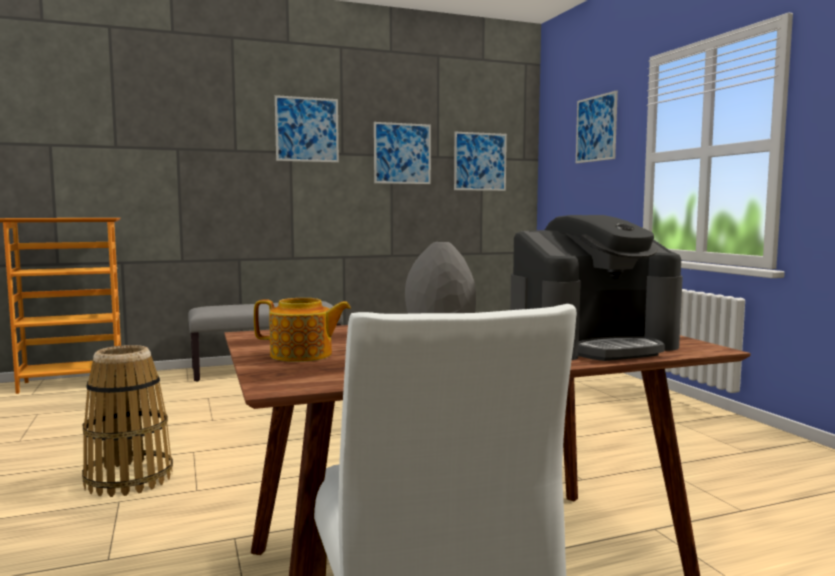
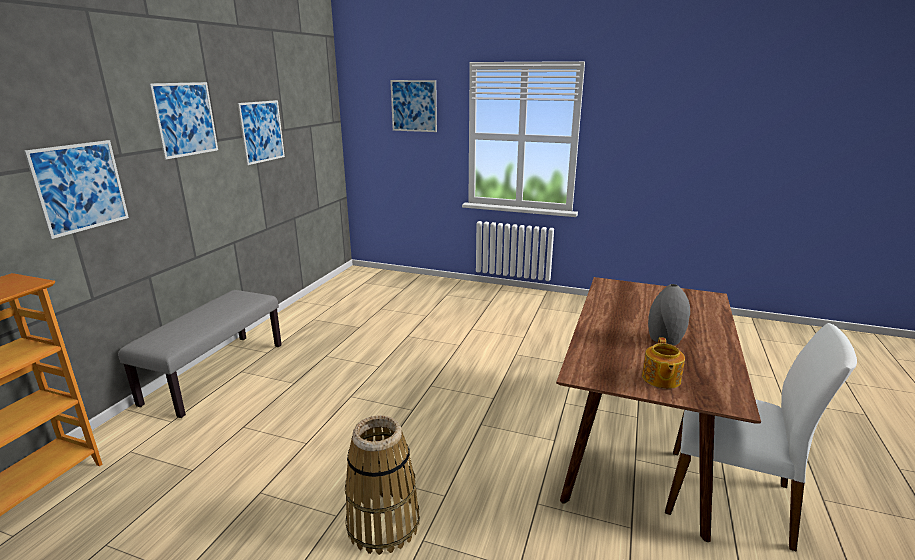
camera: 50 degrees left, 15 degrees up
teapot [254,298,351,362] -> teapot turned 150 degrees clockwise [642,337,685,389]
picture [454,132,507,191] -> picture moved to [24,140,129,239]
coffee machine [510,215,683,361] -> none

